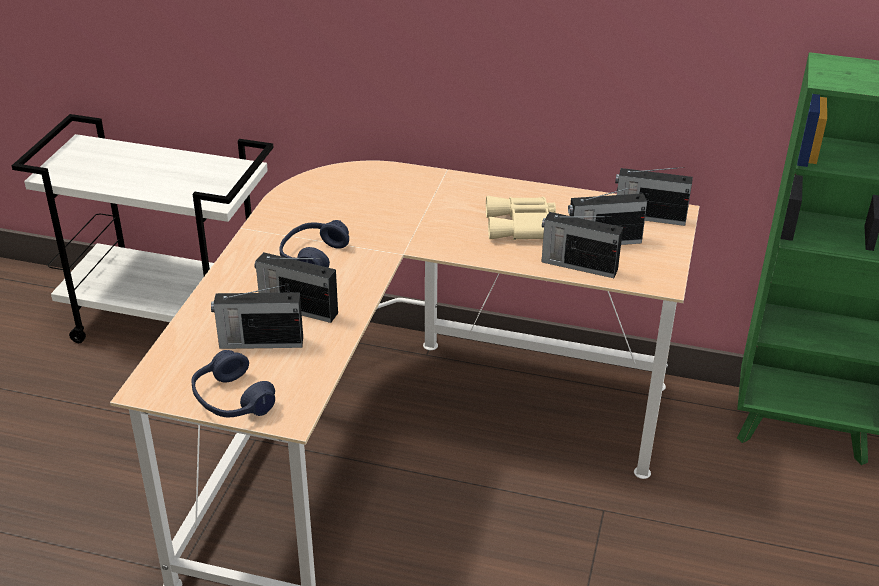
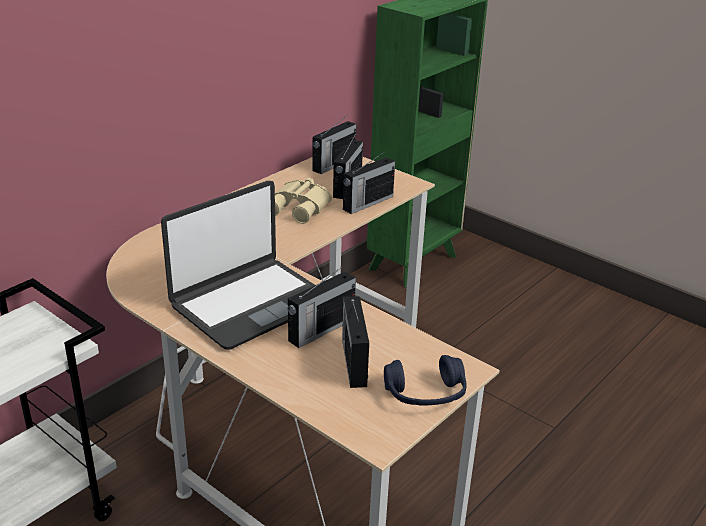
camera: 65 degrees left, 5 degrees down
radio [211,285,303,349] -> radio turned 150 degrees clockwise [342,296,369,388]
blue headphones [280,220,349,267] -> laptop [161,181,315,350]

